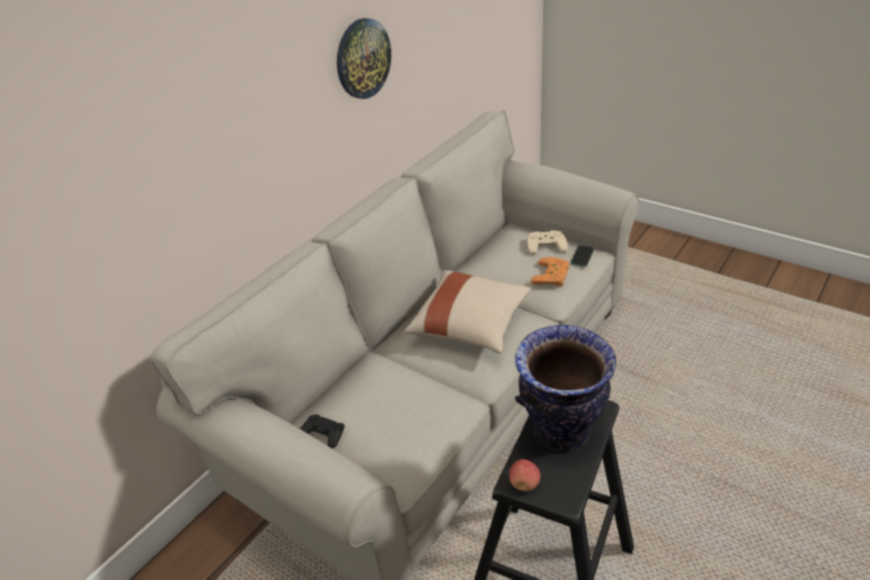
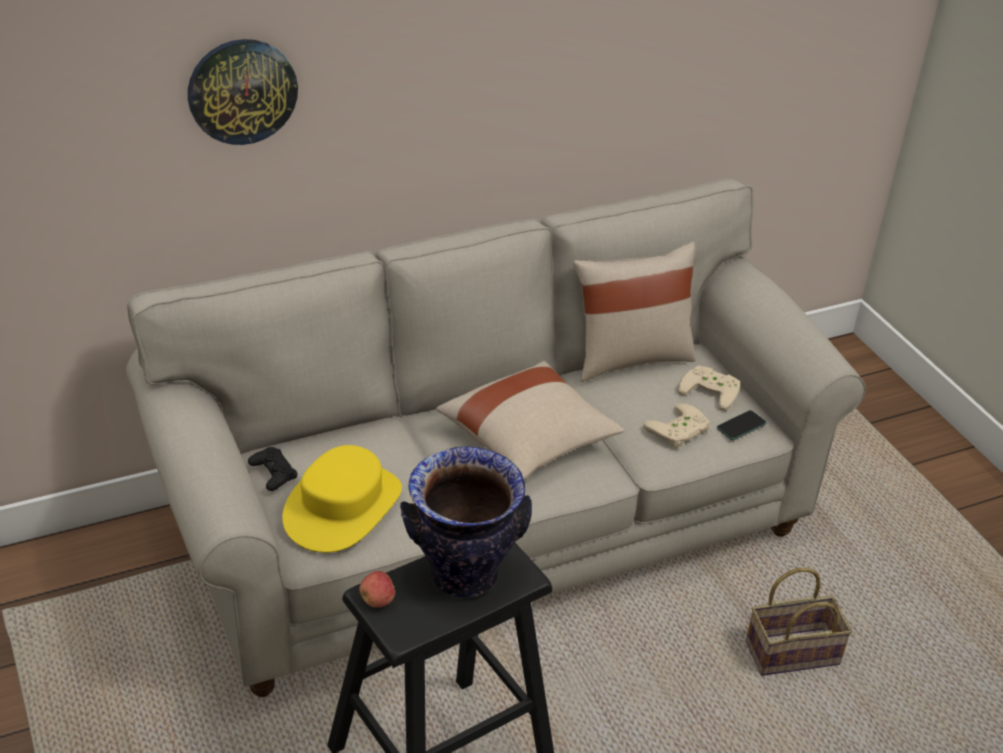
camera: 25 degrees right, 0 degrees up
wall clock [337,18,391,99] -> wall clock moved to [188,39,298,145]
orange game controller [531,257,569,287] -> beige game controller [643,403,710,449]
none -> yellow hat [282,445,402,553]
none -> beige pillow [573,242,696,382]
none -> basket [746,568,852,676]

